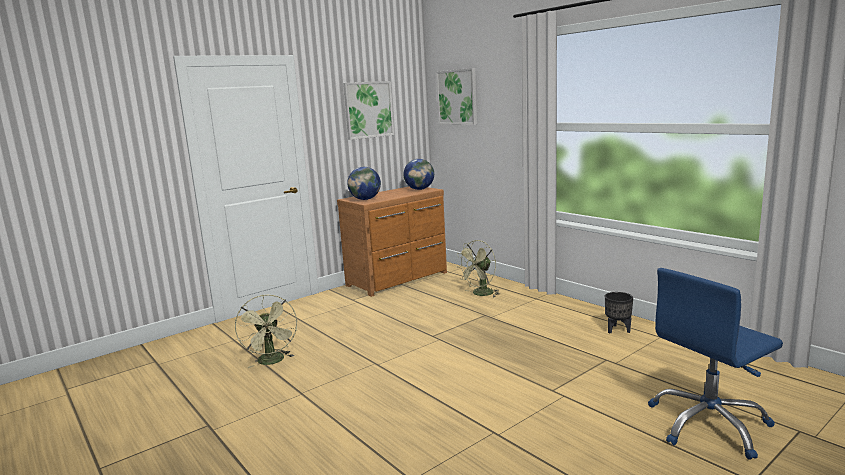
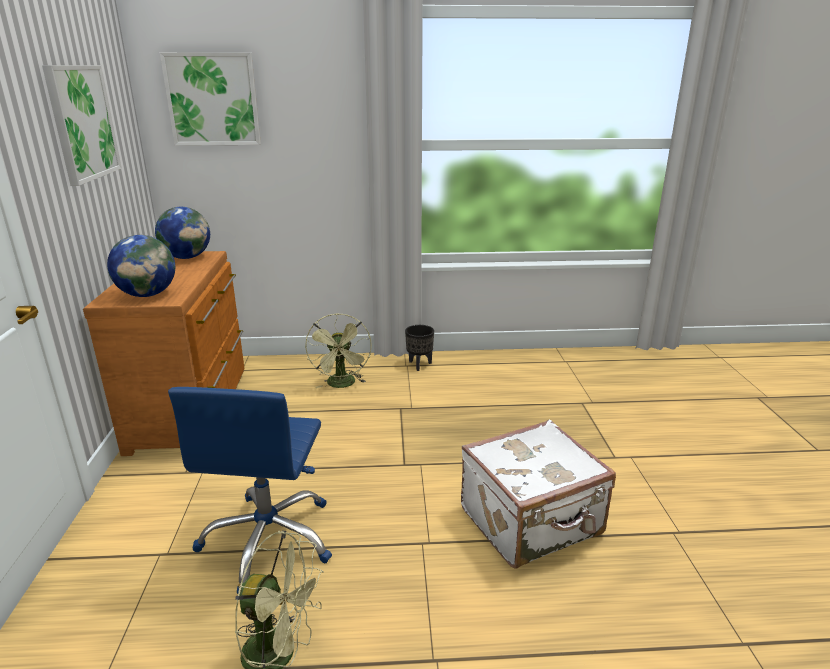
camera: 55 degrees left, 10 degrees up
black planter [605,292,633,333] -> black planter moved to [405,325,434,371]
blue office chair [648,268,783,460] -> blue office chair moved to [168,387,332,594]
none -> white suitcase [461,420,616,568]

